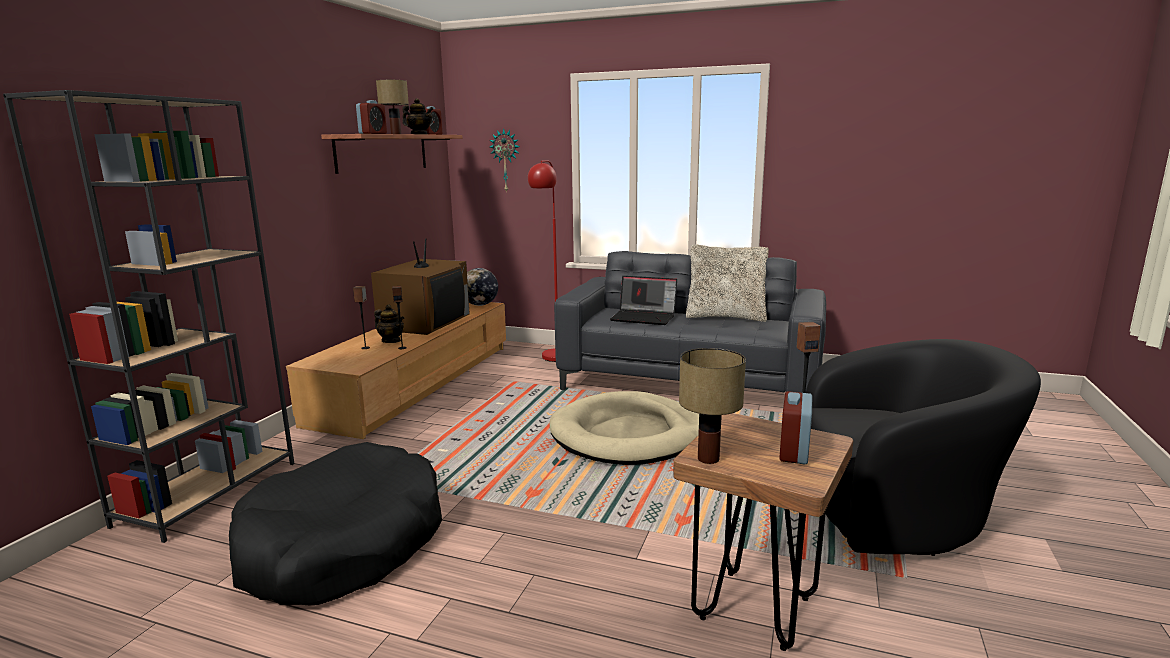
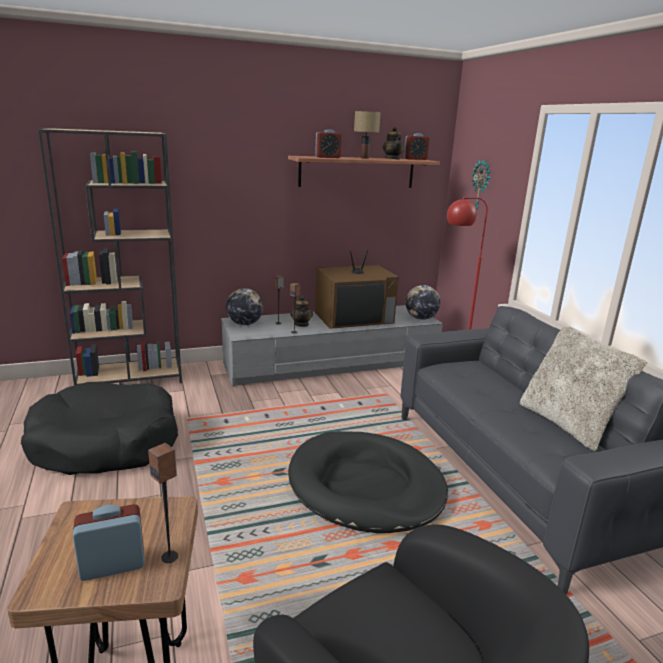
camera: 50 degrees right, 5 degrees up
brown tv stand [286,302,506,439] -> grey tv stand [221,305,443,387]
beige dog bed [549,391,699,465] -> black dog bed [288,431,448,533]
laptop [610,276,677,325] -> none
table lamp [679,348,746,464] -> none
none -> globe [226,288,263,325]

